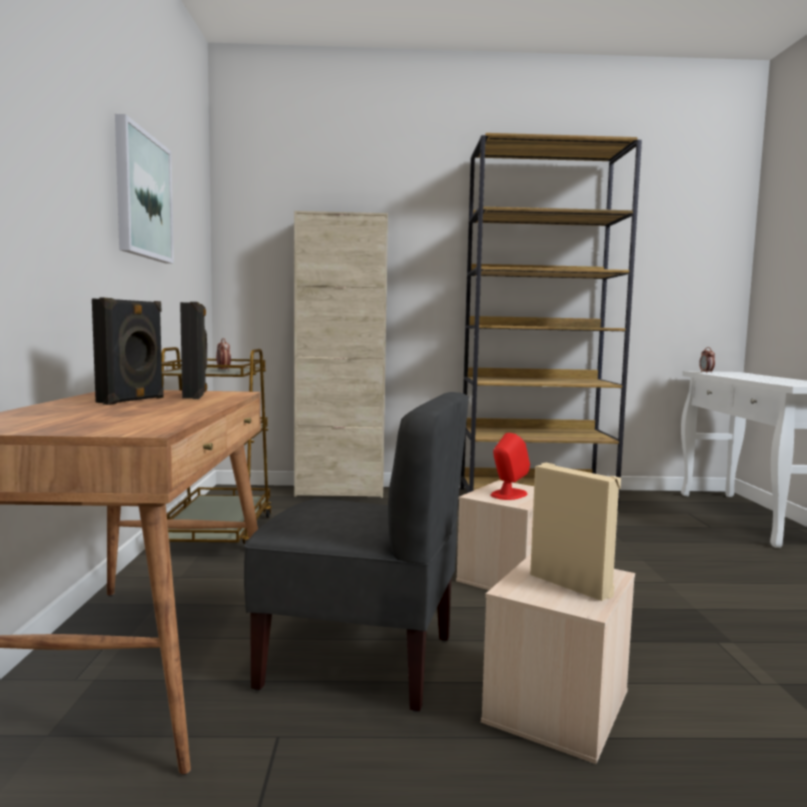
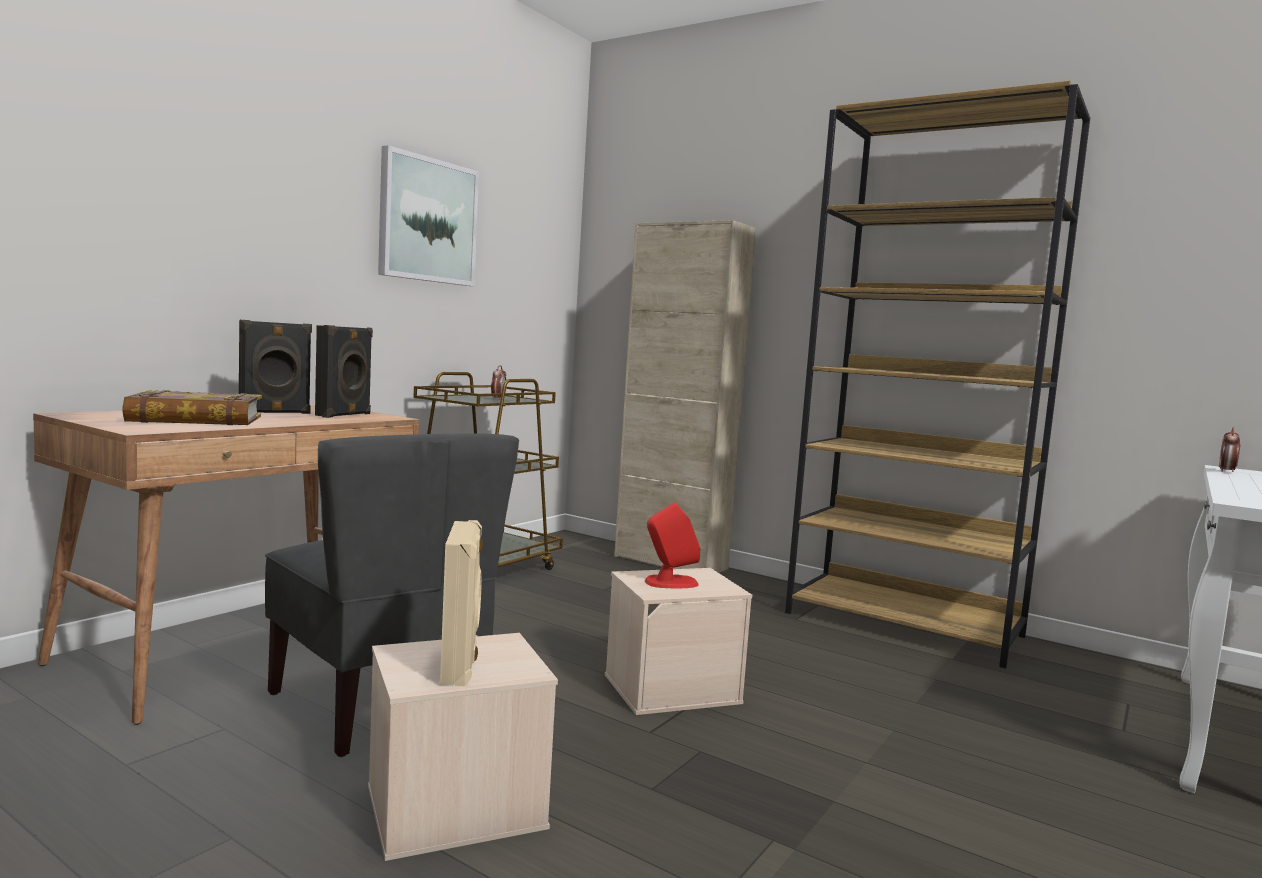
camera: 35 degrees right, 0 degrees up
none -> book [122,390,262,425]

